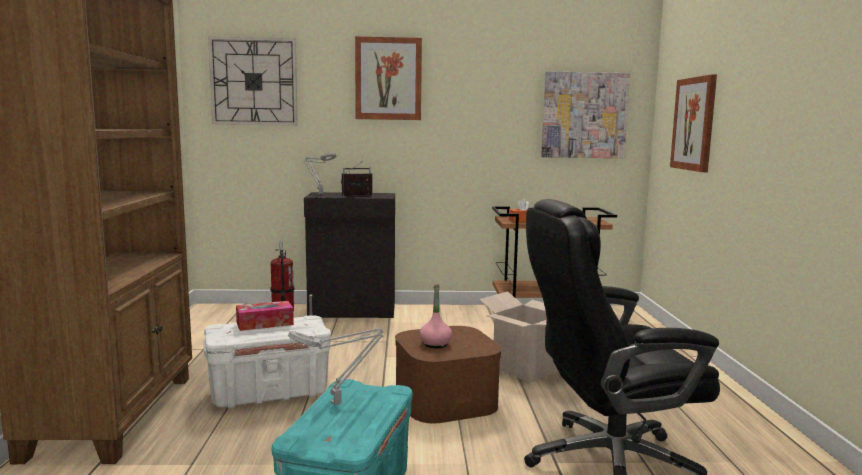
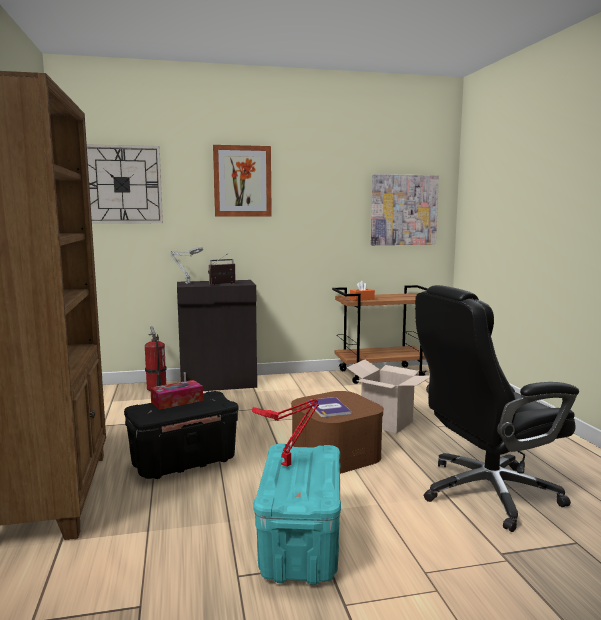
camera: 10 degrees left, 0 degrees up
white storage box [203,315,331,409] -> black storage box [124,391,239,479]
grey table lamp [288,328,384,405] -> red table lamp [252,399,319,467]
pink bottle [420,284,452,348] -> book [308,397,352,417]
picture [670,74,717,172] -> none

